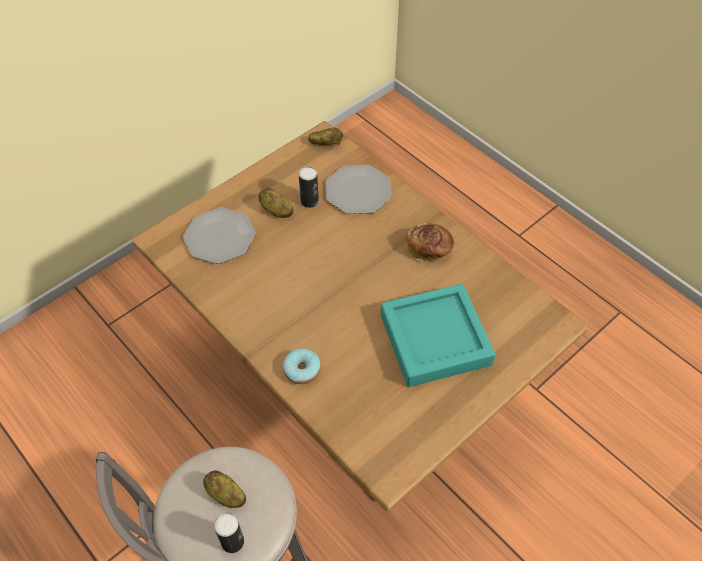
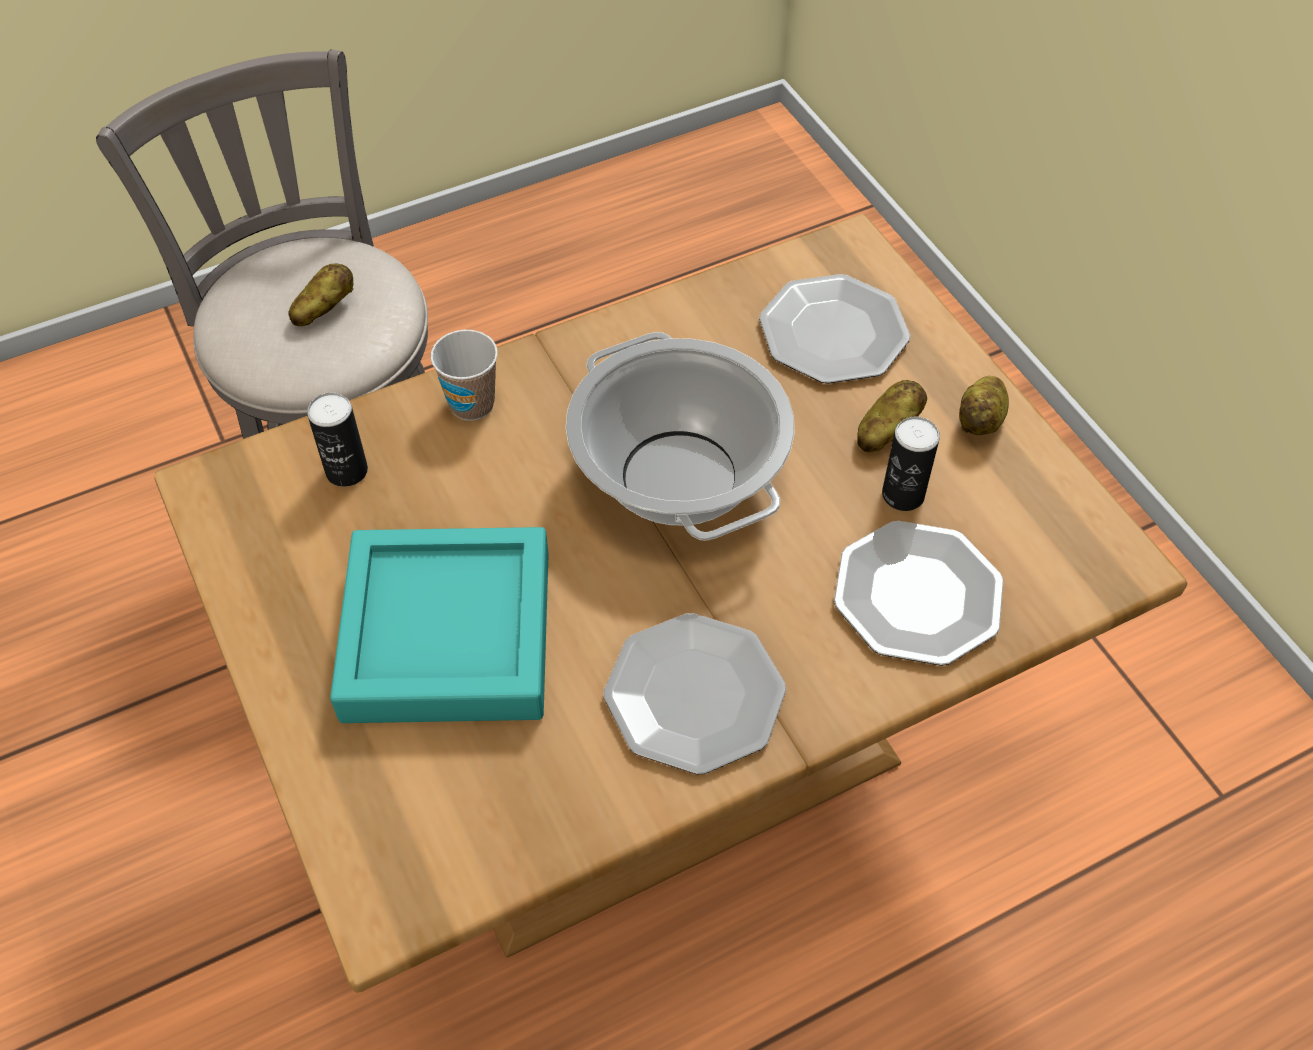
camera: 105 degrees right, 0 degrees up
can [214,513,244,553] -> can moved to [307,392,368,487]
donut [283,349,321,384] -> cup [431,330,498,421]
potato [308,128,343,145] -> potato moved to [959,376,1009,435]
bread [406,223,454,263] -> plate [603,613,786,774]
none -> cooking pot [566,332,795,541]

